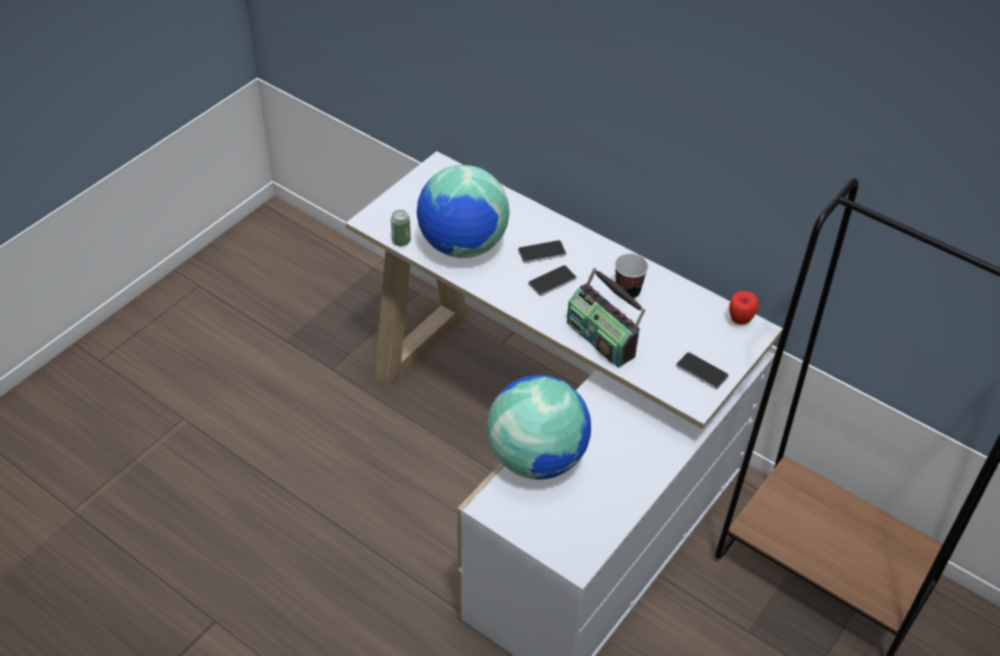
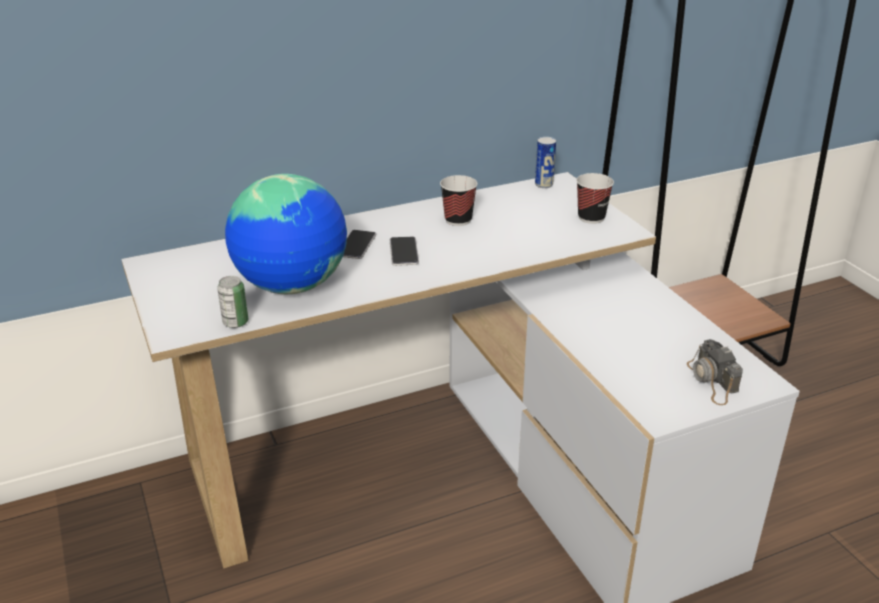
camera: 60 degrees left, 15 degrees down
globe [487,375,591,479] -> none
radio [567,268,646,368] -> none
phone [676,352,729,389] -> cup [576,173,614,224]
apple [729,291,759,324] -> can [535,137,556,188]
none -> camera [687,339,743,405]

